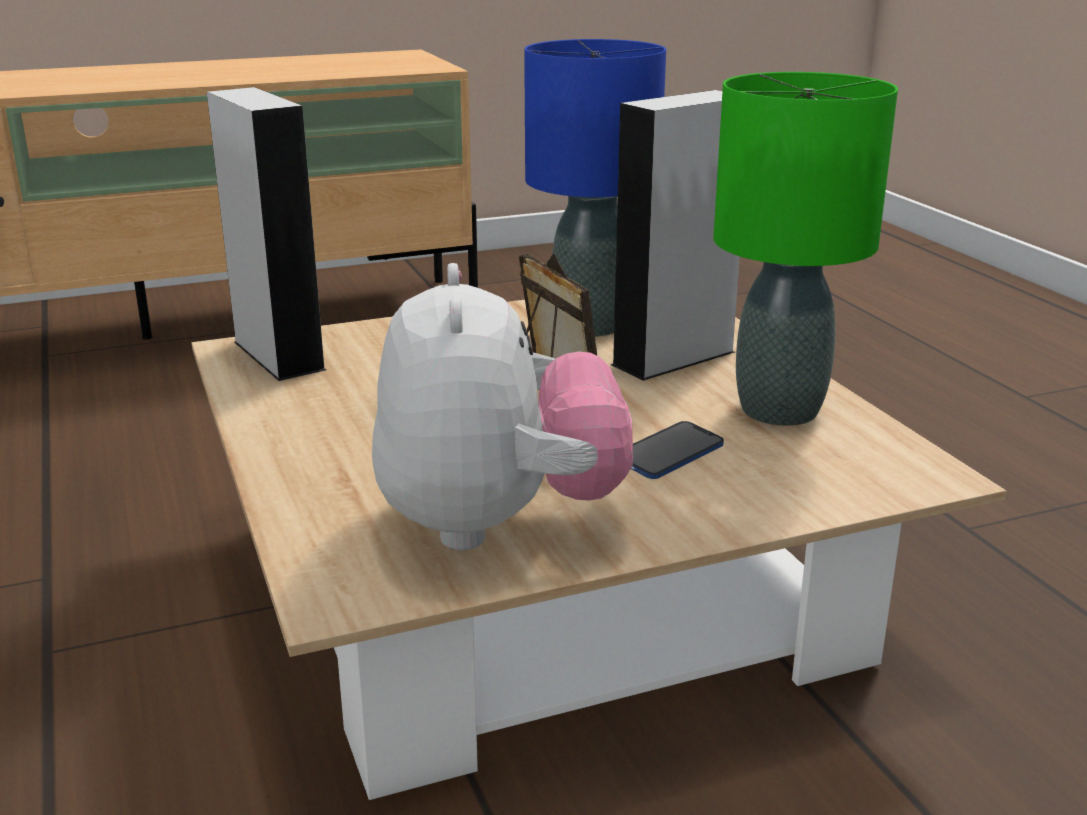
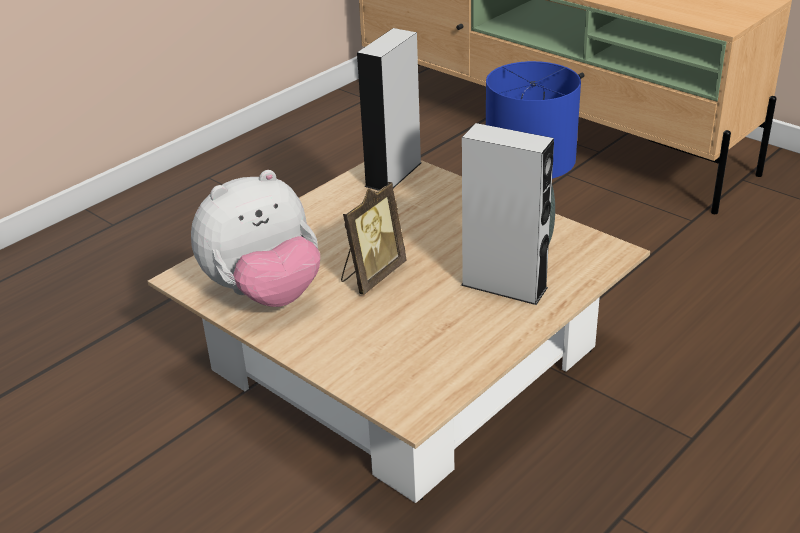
camera: 65 degrees right, 10 degrees up
phone [631,421,724,479] -> none
green table lamp [714,72,898,426] -> none

